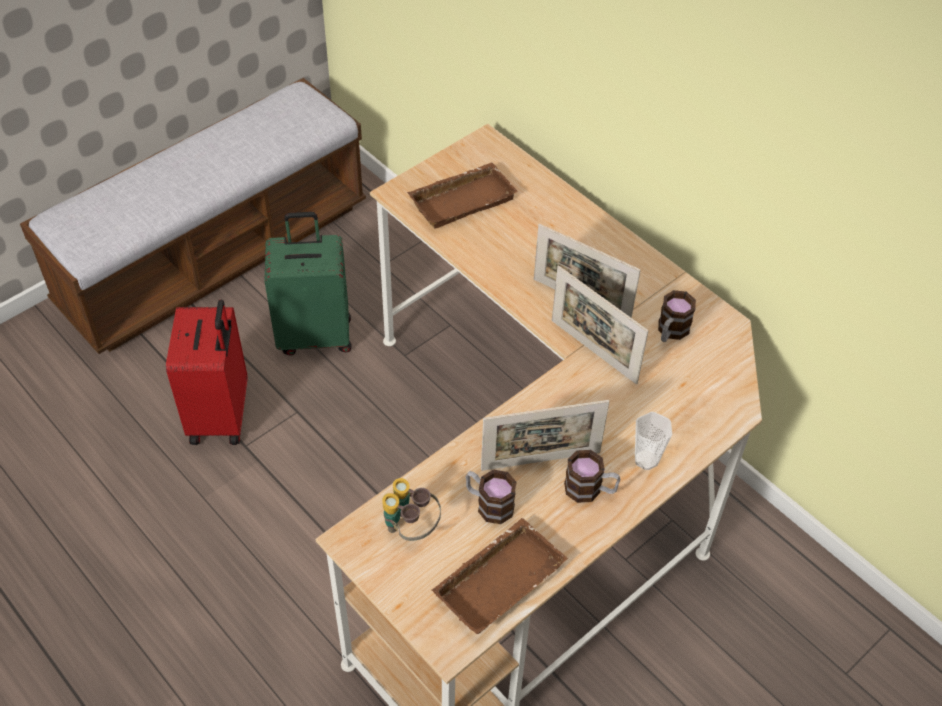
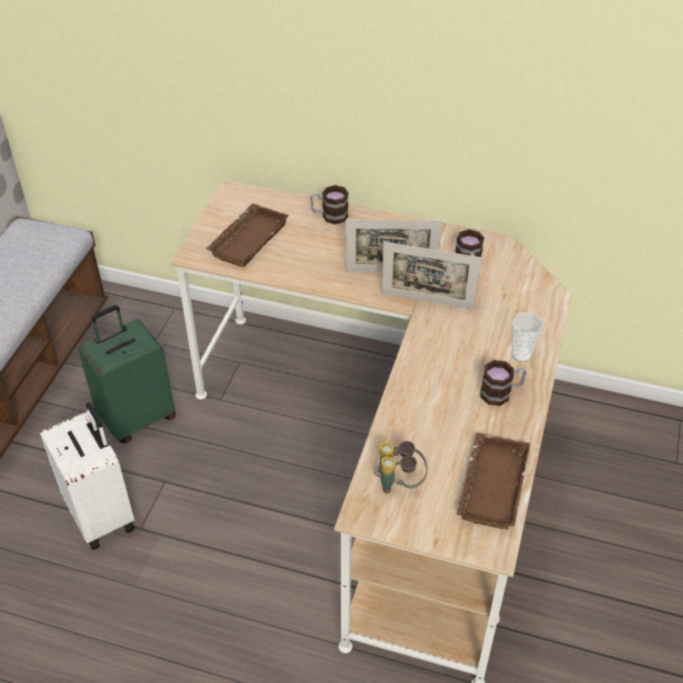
camera: 30 degrees left, 5 degrees down
red suitcase [166,300,247,445] -> white suitcase [40,402,135,550]
mug [466,470,516,524] -> mug moved to [310,185,349,224]
picture frame [481,400,609,471] -> none

